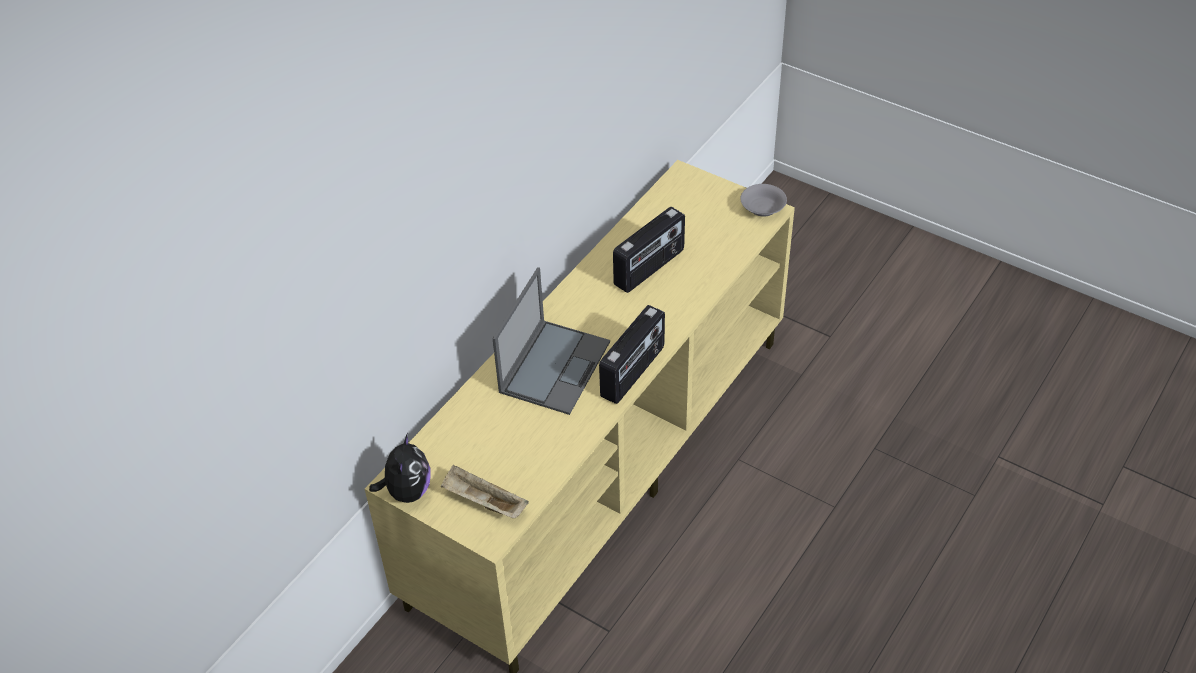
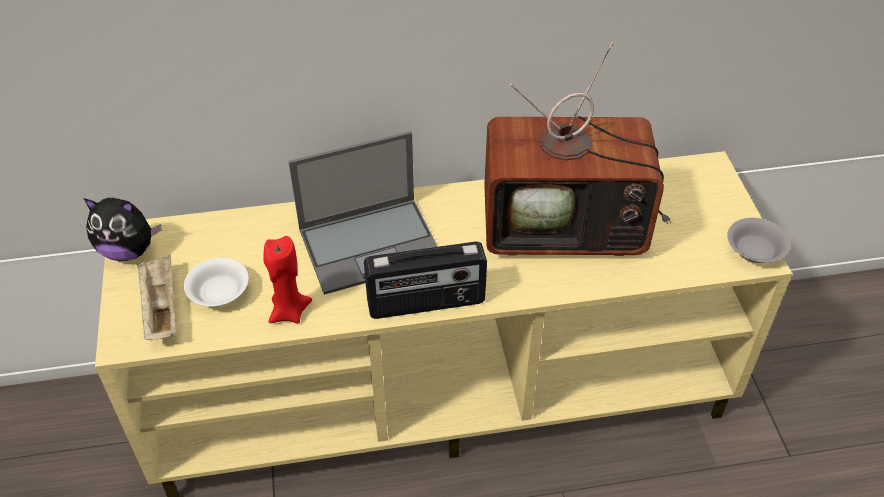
camera: 45 degrees right, 0 degrees up
plush toy [369,433,430,503] -> plush toy turned 45 degrees clockwise [83,198,161,261]
radio [613,207,685,293] -> television [484,42,671,256]
none -> white bowl [184,258,249,307]
none -> red candle [264,236,312,324]

